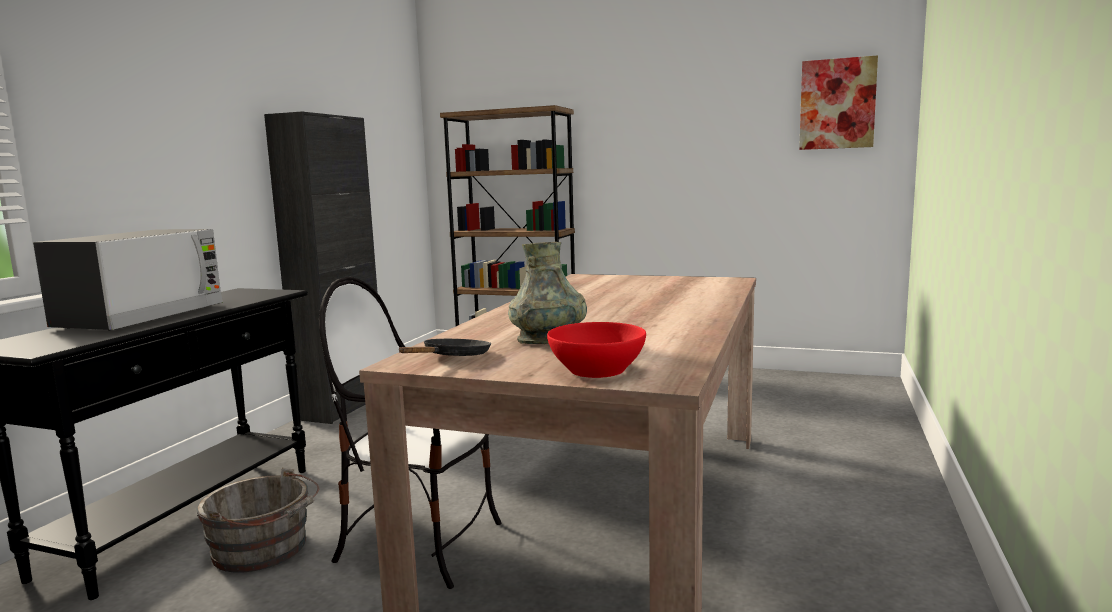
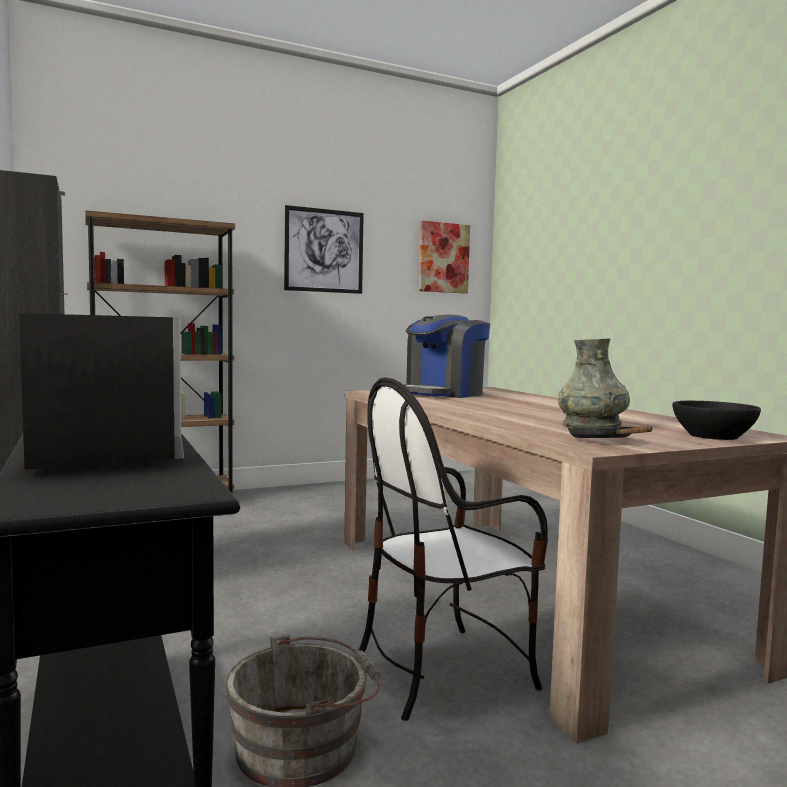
camera: 45 degrees left, 5 degrees down
red bowl [547,322,646,378] -> black bowl [672,401,761,440]
none -> picture [284,205,364,294]
none -> coffee machine [403,315,490,398]

